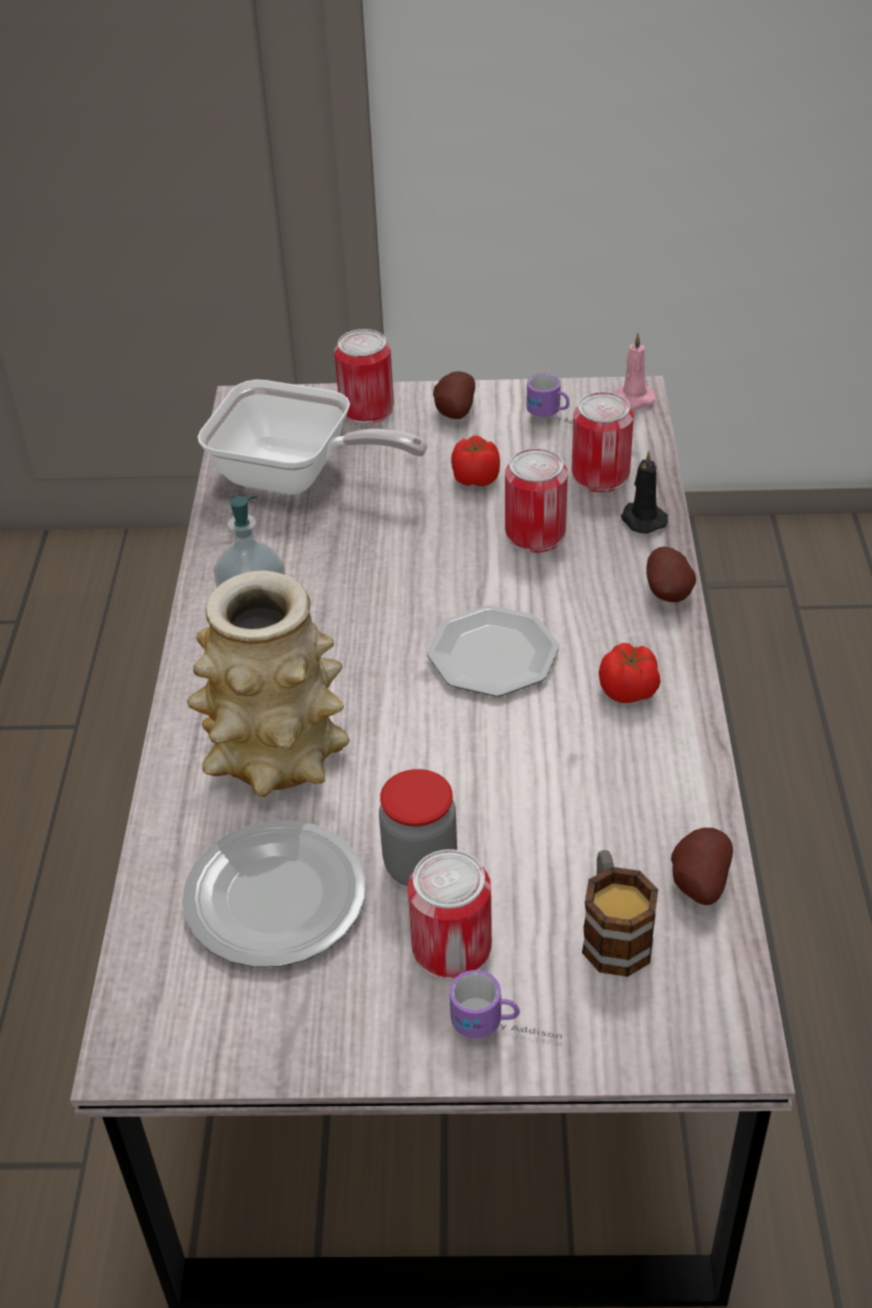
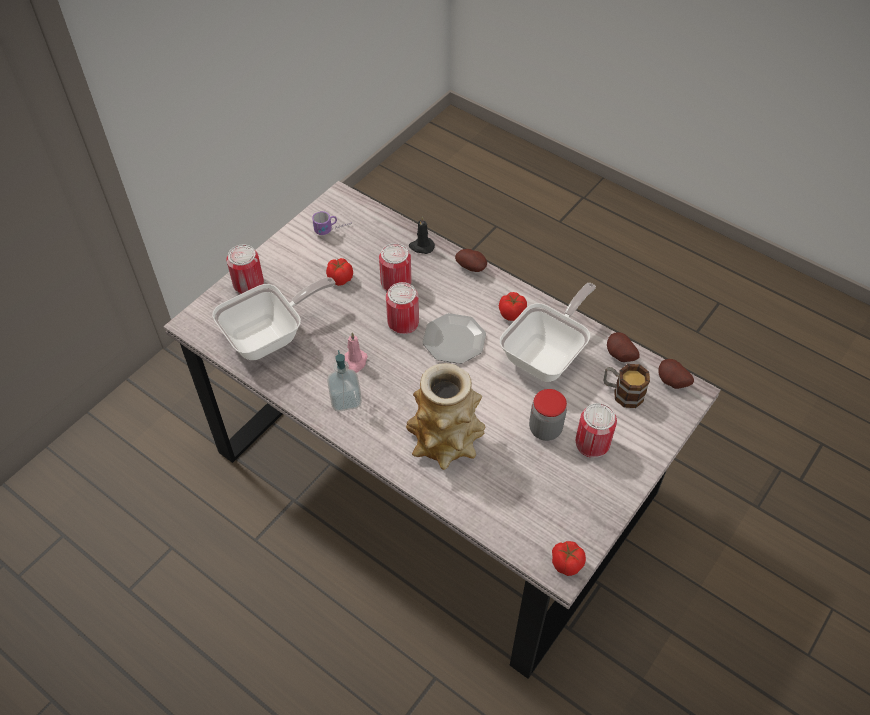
camera: 55 degrees left, 10 degrees up
plate [182,820,366,967] -> none
potato [433,371,475,419] -> potato moved to [659,359,694,389]
mug [450,970,562,1039] -> none
can [572,392,634,492] -> can moved to [386,282,419,335]
pink candle [614,333,656,410] -> pink candle moved to [345,332,368,373]
none -> frying pan [500,283,596,382]
none -> tomato [552,541,586,576]

